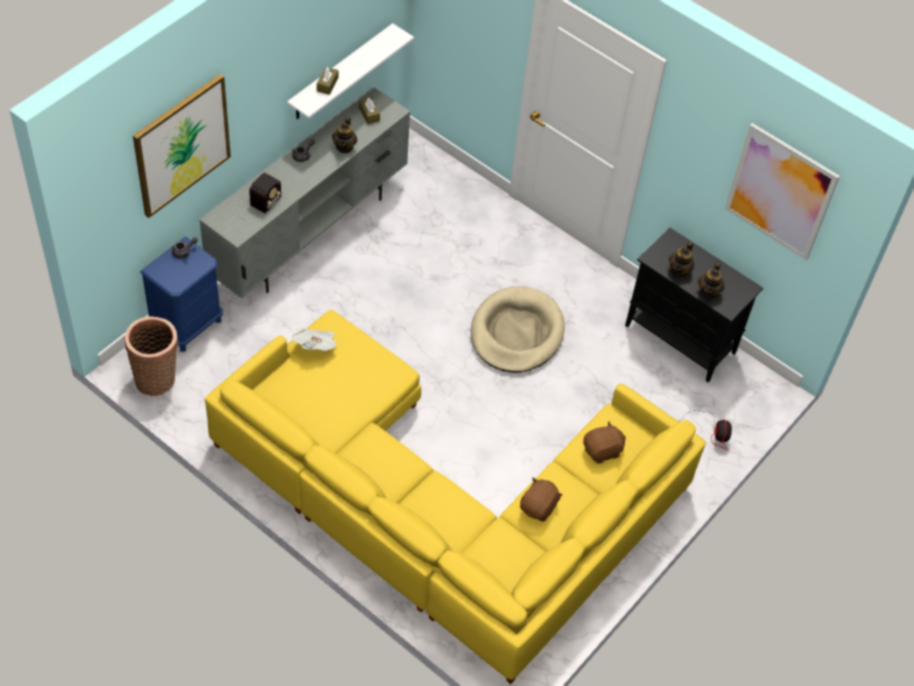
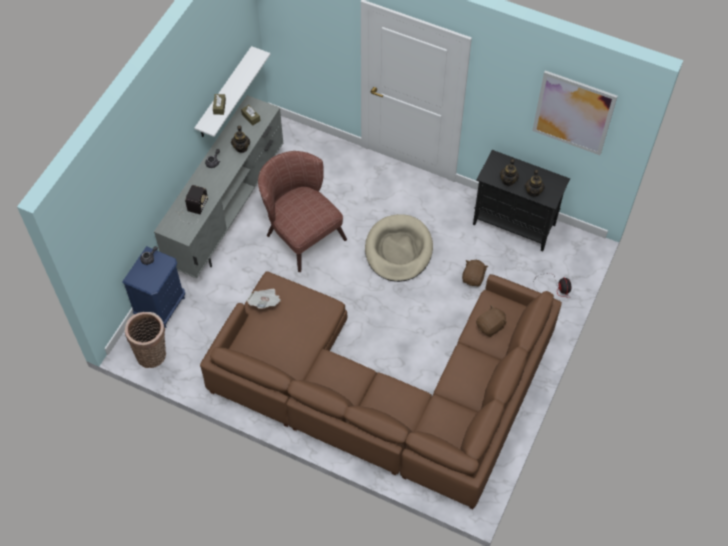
camera: 10 degrees left, 5 degrees up
picture [133,74,231,218] -> none
yellow sofa [205,310,706,684] -> brown sofa [200,272,562,509]
brown plush toy [520,477,562,522] -> brown plush toy moved to [462,260,488,287]
none -> brown armchair [258,151,347,272]

